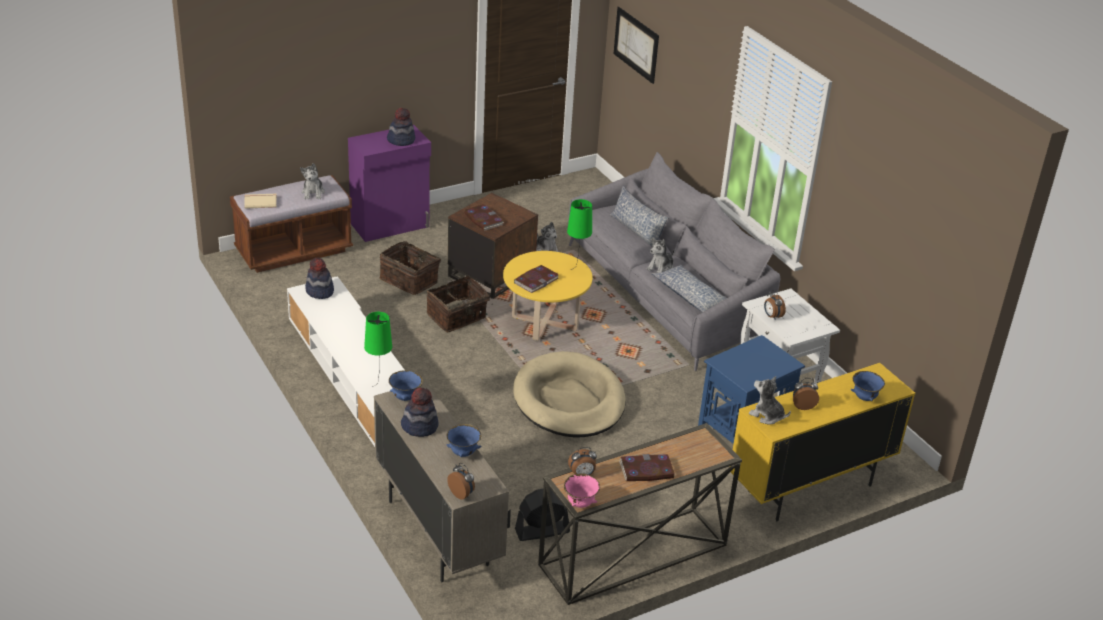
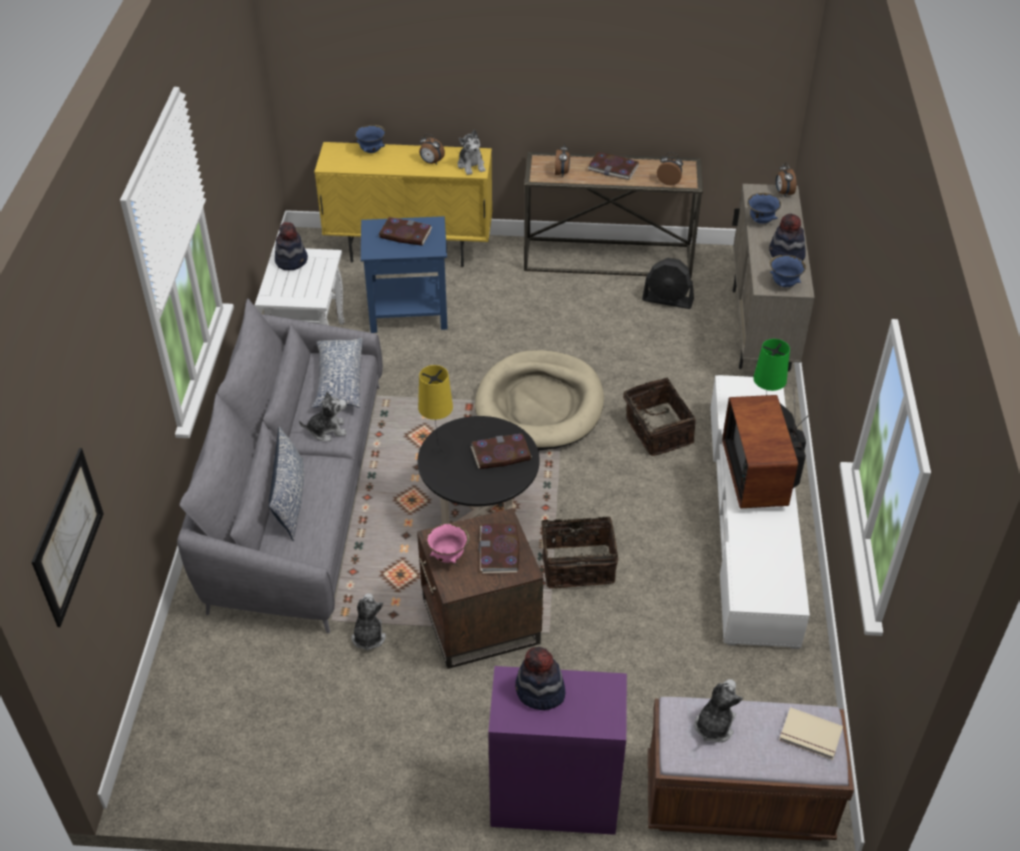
camera: 145 degrees left, 10 degrees up
hat [305,257,334,299] -> hat moved to [275,222,308,270]
basket [380,241,441,295] -> basket moved to [623,378,696,456]
yellow coffee table [503,251,593,341] -> black coffee table [418,416,540,524]
pink bowl [564,474,600,508] -> pink bowl moved to [427,523,469,563]
green table lamp [567,199,592,270] -> yellow table lamp [418,365,453,454]
alarm clock [764,290,786,319] -> alarm clock moved to [555,143,570,177]
none -> book [379,217,432,246]
none -> television [722,388,808,508]

